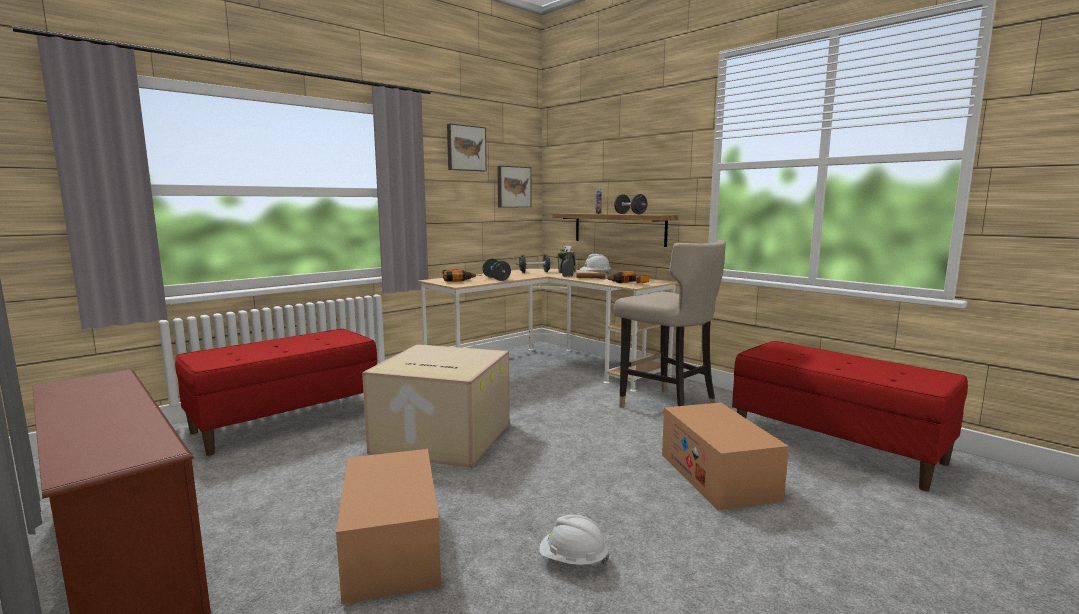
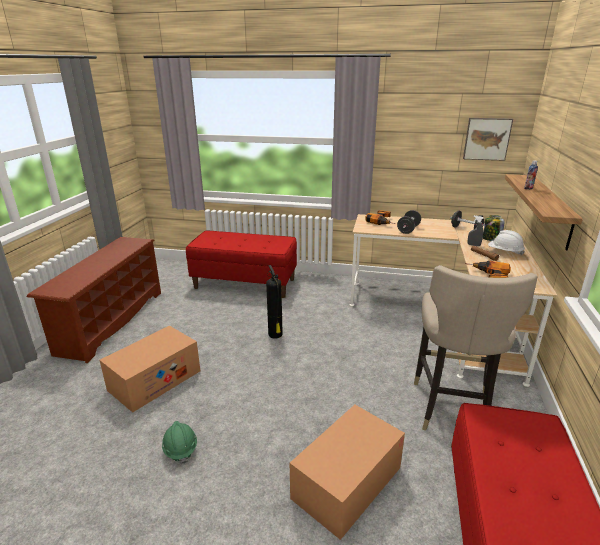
camera: 55 degrees right, 15 degrees up
cardboard box [362,344,510,468] -> fire extinguisher [266,265,283,339]
picture [447,123,487,171] -> none
white hard hat [539,515,609,566] -> green hard hat [162,421,197,464]
black dumbbell [614,194,647,214] -> none

